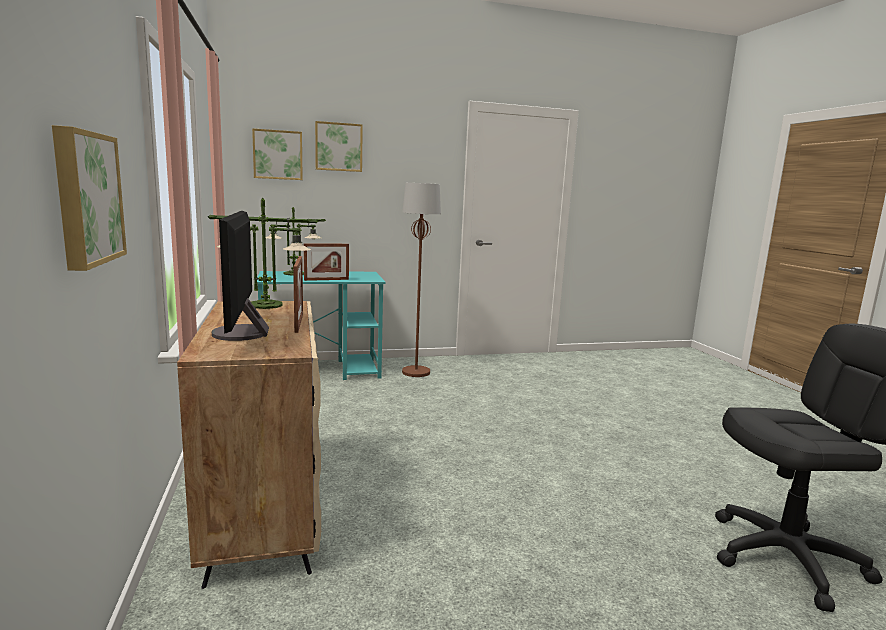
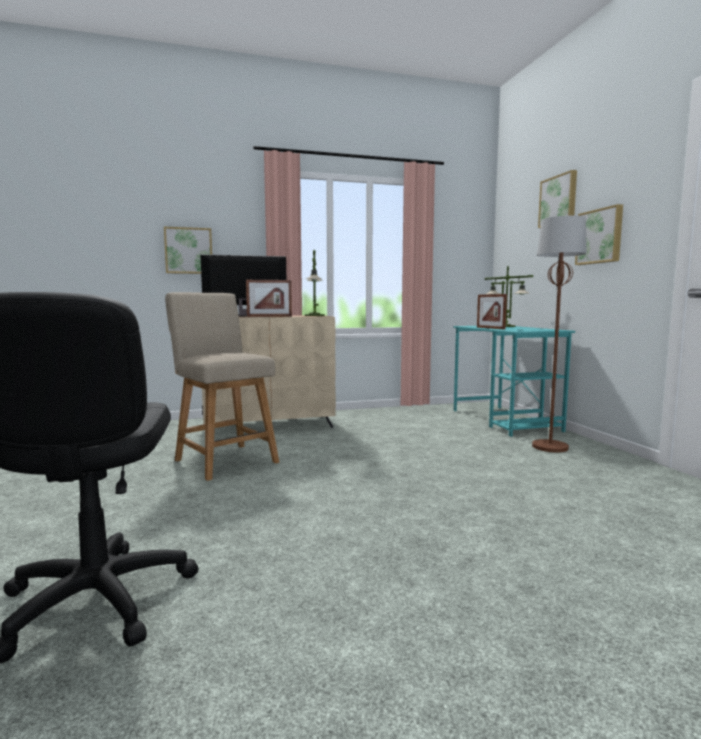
camera: 90 degrees right, 5 degrees down
picture [252,128,303,180] -> picture moved to [575,204,623,265]
none -> beige chair [165,292,279,481]

